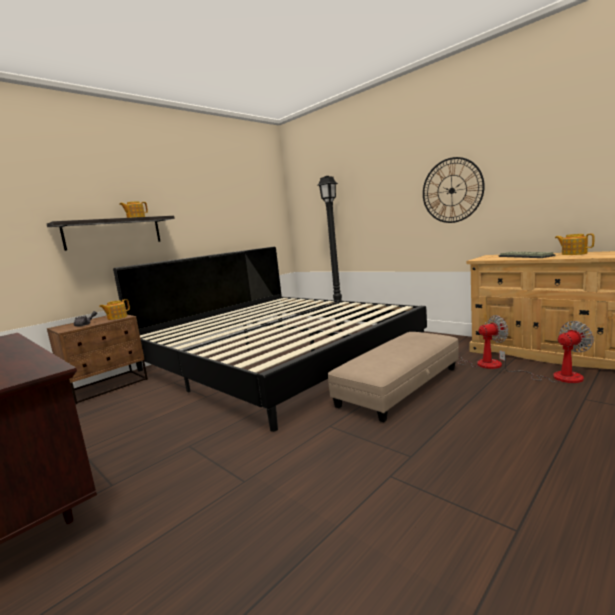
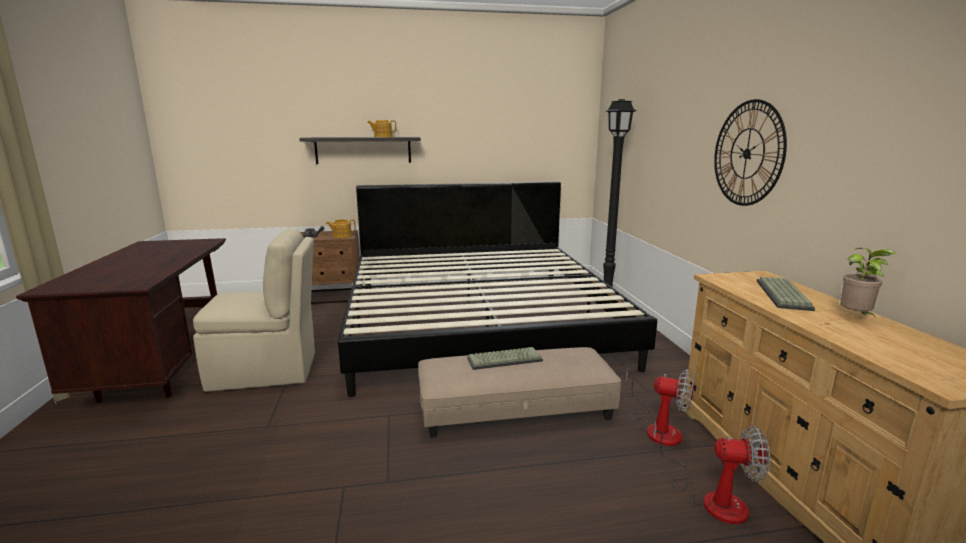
camera: 35 degrees right, 5 degrees up
teapot [555,234,594,255] -> potted plant [840,248,896,315]
none -> beige chair [193,228,315,392]
none -> keyboard [467,347,543,370]

